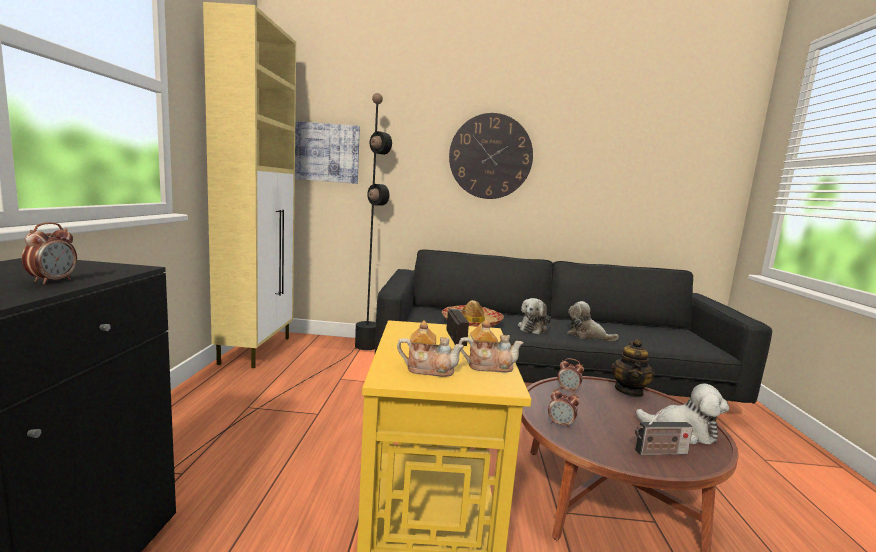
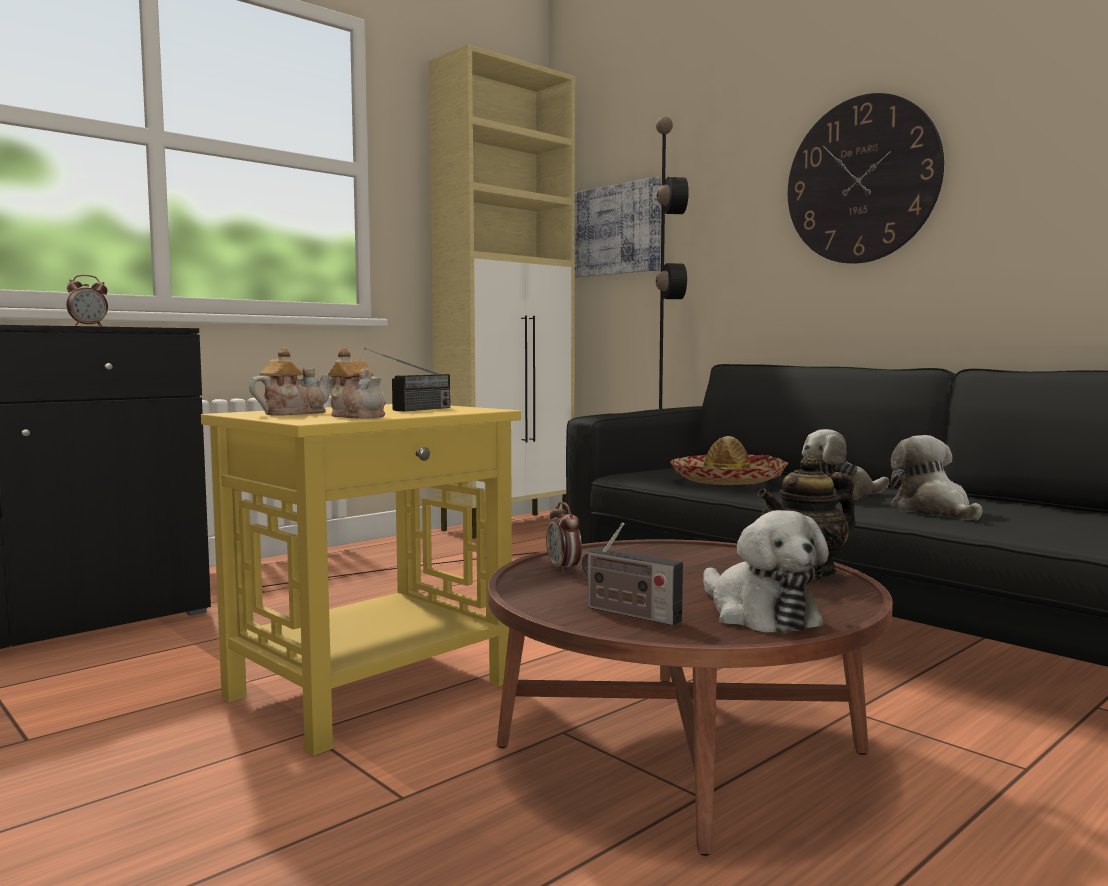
camera: 45 degrees right, 5 degrees down
teapot [397,320,464,377] -> teapot turned 90 degrees counterclockwise [249,348,330,416]
alarm clock [558,358,584,393] -> none

